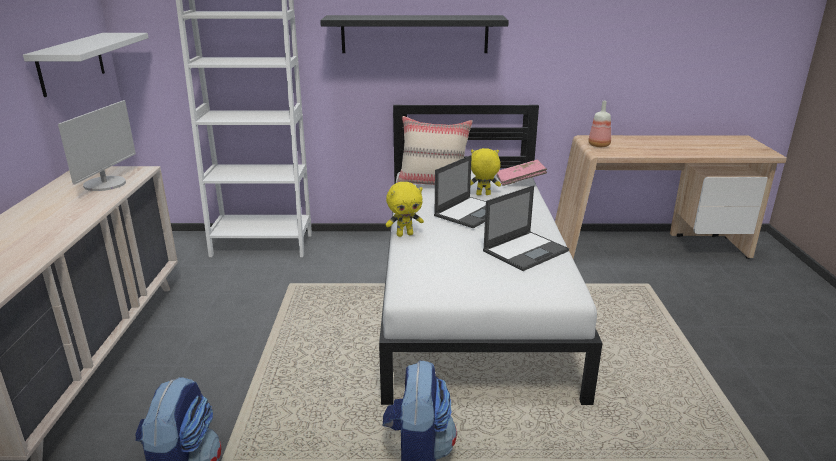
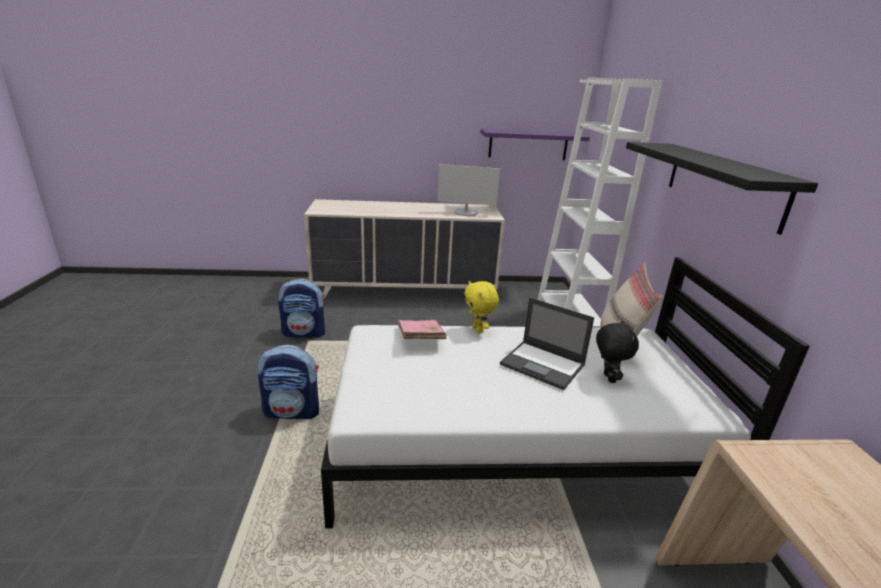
camera: 85 degrees right, 0 degrees up
white shelf [23,33,148,97] -> purple shelf [480,129,590,160]
yellow plush toy [470,148,501,195] -> black plush toy [596,321,639,383]
laptop [483,185,569,271] -> none
pink book [496,160,547,186] -> pink book moved to [397,320,446,339]
bottle [588,101,611,147] -> none

